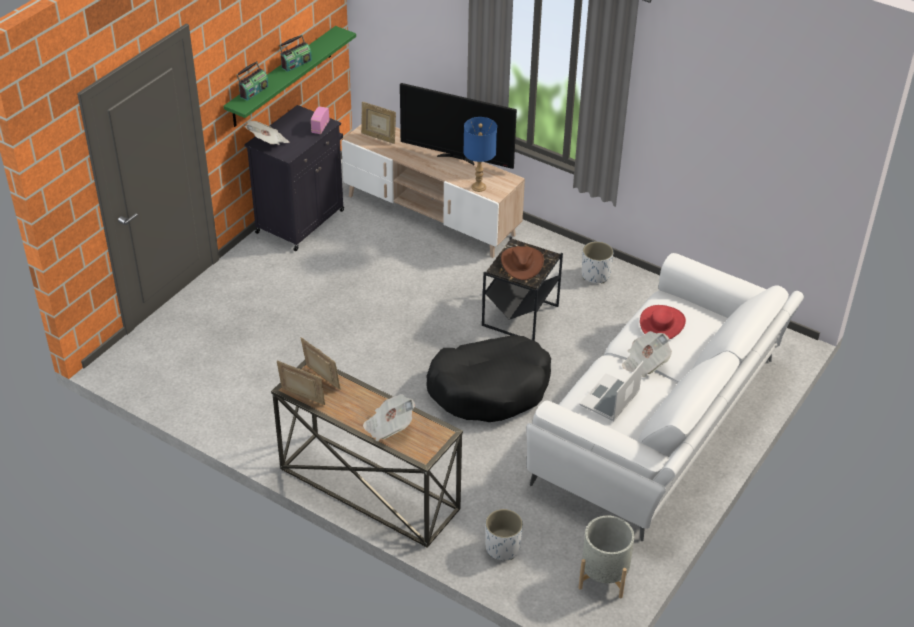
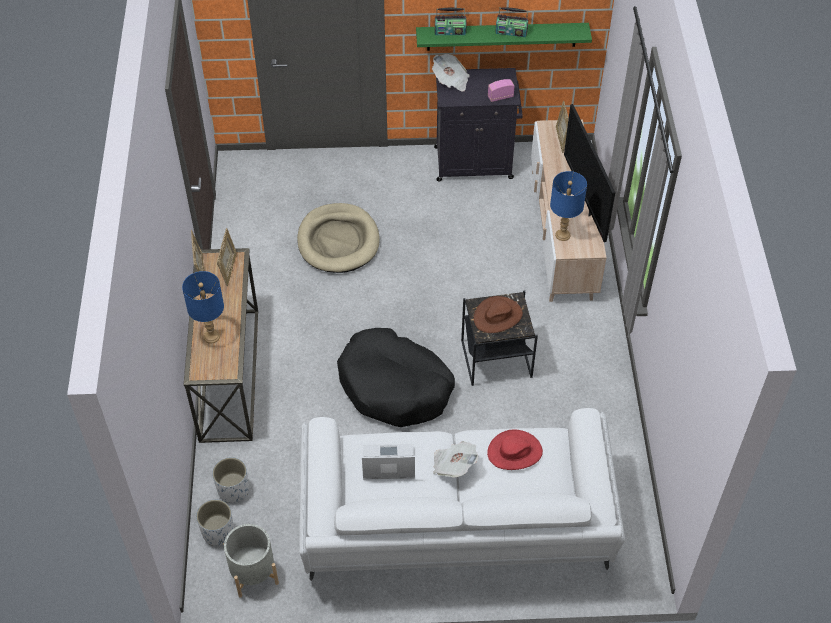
camera: 55 degrees right, 10 degrees up
newspaper [363,394,415,441] -> blue table lamp [182,271,224,344]
white planter [582,241,613,283] -> white planter moved to [196,499,234,546]
none -> beige dog bed [297,203,380,273]

